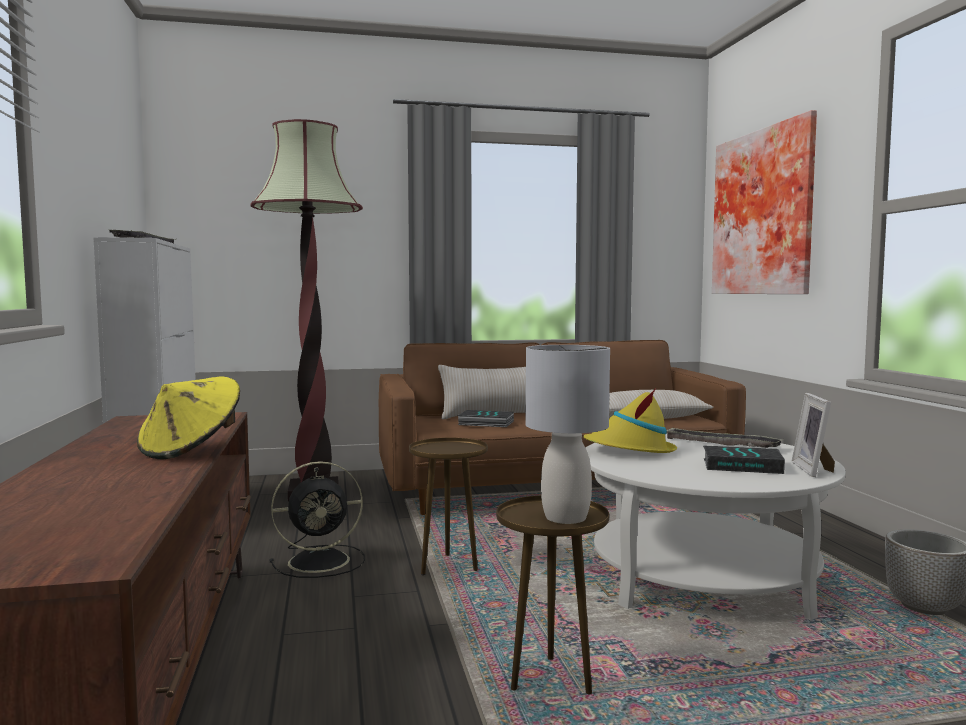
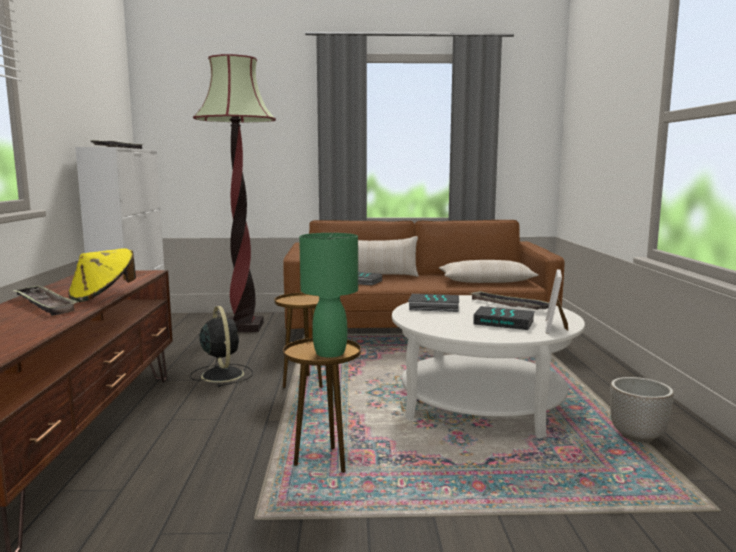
camera: 10 degrees right, 5 degrees up
black fan [269,461,365,578] -> black fan turned 105 degrees counterclockwise [190,306,253,387]
grey table lamp [526,345,610,524] -> green table lamp [299,233,358,358]
yellow hat [583,388,677,453] -> book [408,294,459,312]
picture [712,110,817,294] -> none
none -> tray [12,286,79,316]

